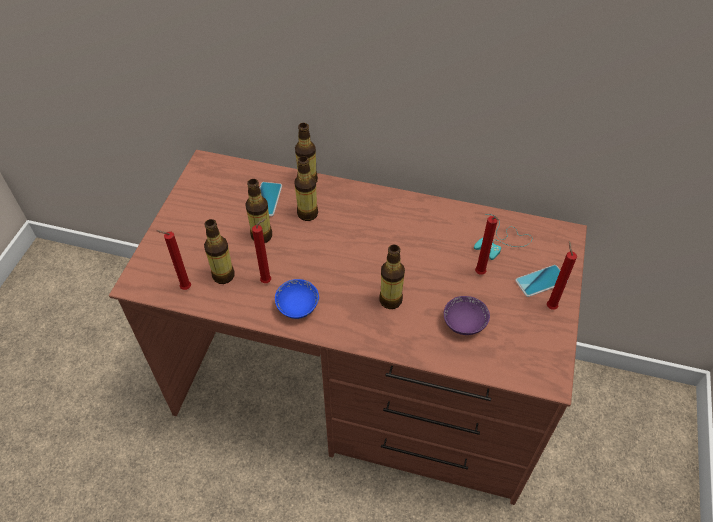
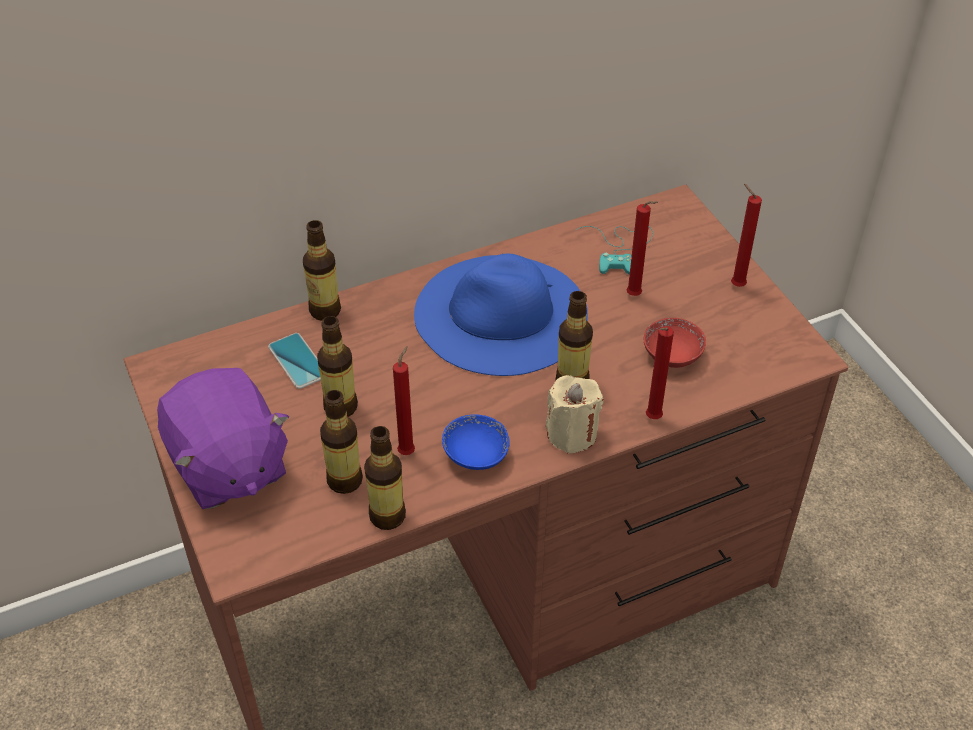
camera: 40 degrees left, 5 degrees down
red candle [156,230,191,290] -> red candle moved to [646,326,674,419]
bottle [294,156,318,221] -> bottle moved to [364,426,406,530]
purple bowl [444,296,490,335] -> red bowl [644,318,706,368]
phone [515,265,568,297] -> none
none -> purple plush toy [157,368,289,509]
none -> blue hat [414,254,588,376]
none -> beige candle [546,375,603,454]

